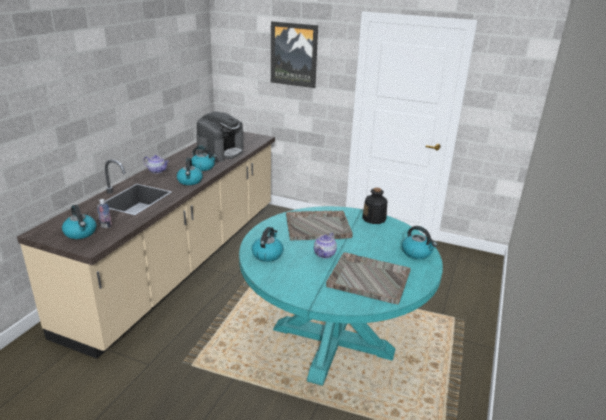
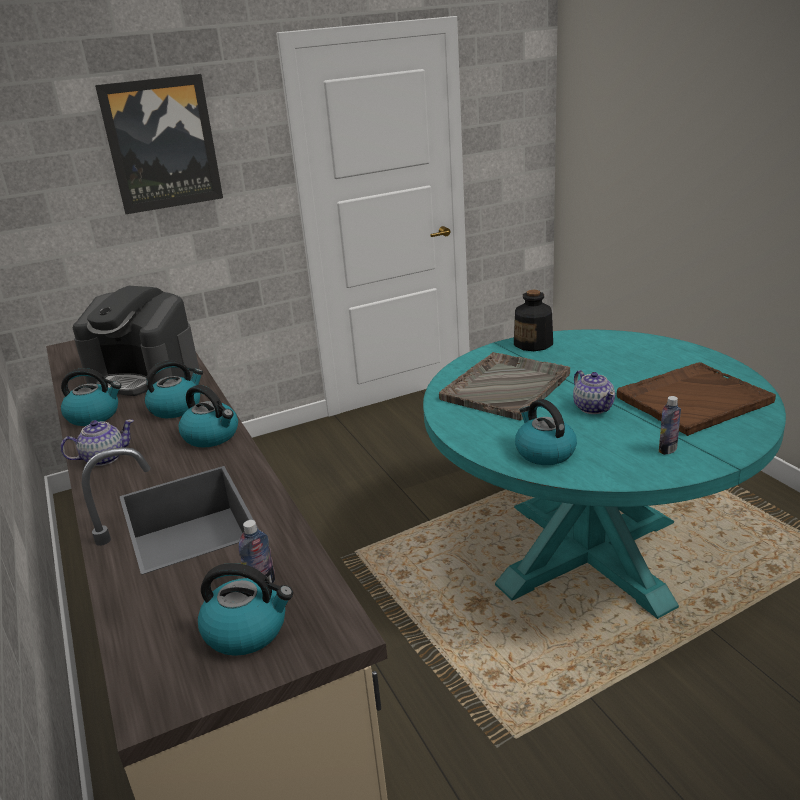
camera: 45 degrees left, 0 degrees up
coffee machine [196,112,243,162] -> coffee machine turned 135 degrees clockwise [73,286,199,396]
grey tray [326,252,411,305] -> brown tray [617,362,776,436]
kettle [402,226,437,259] -> kettle moved to [61,368,121,426]
none -> bottle [659,396,681,455]

